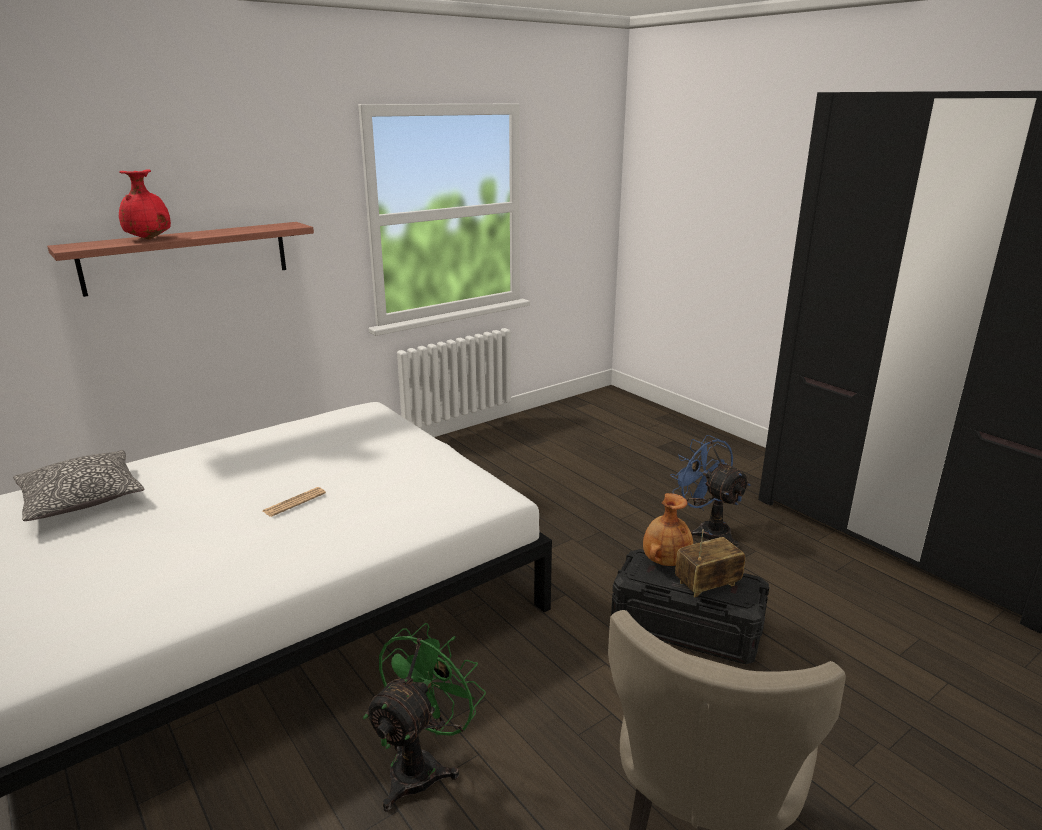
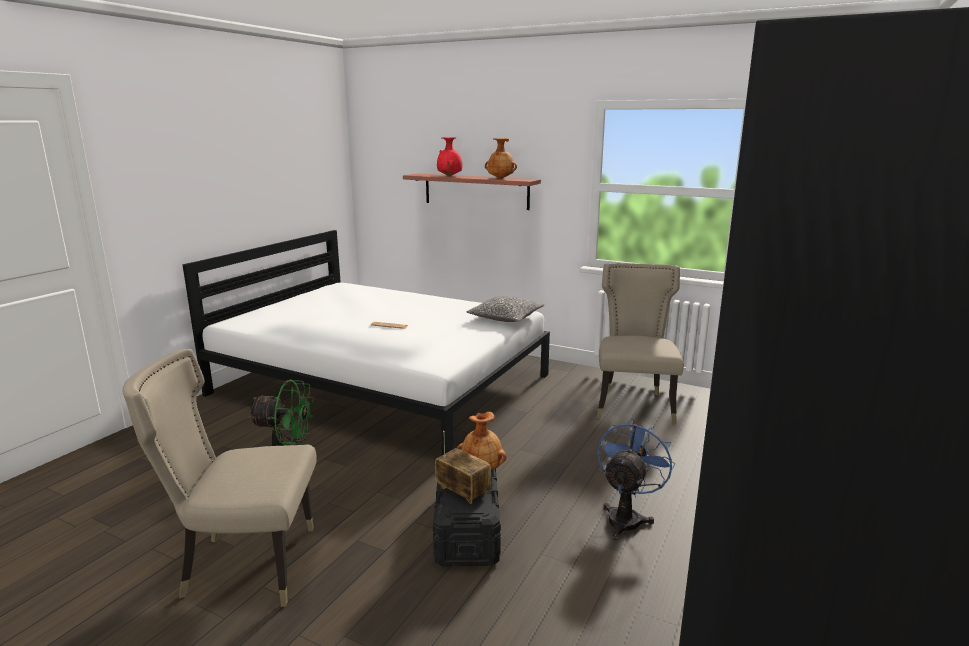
camera: 65 degrees right, 5 degrees down
pillow [13,450,145,521] -> pillow moved to [466,296,544,322]
none -> brown vase [485,138,517,179]
none -> beige chair [596,263,684,424]

